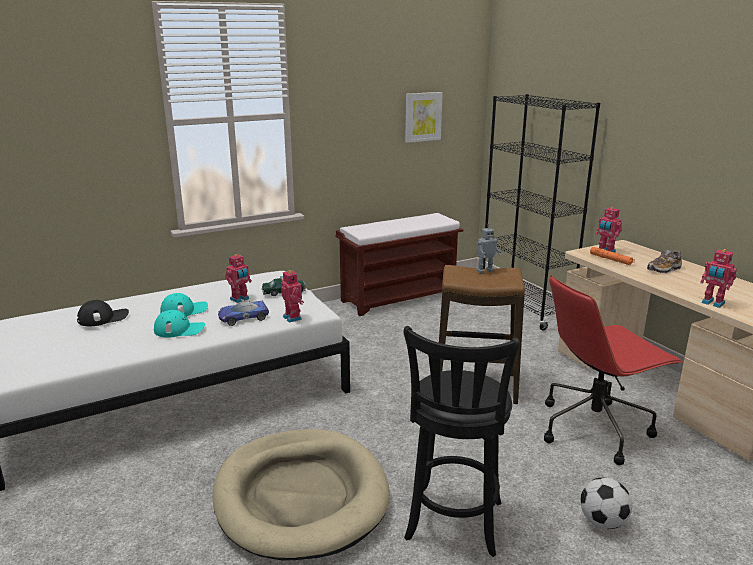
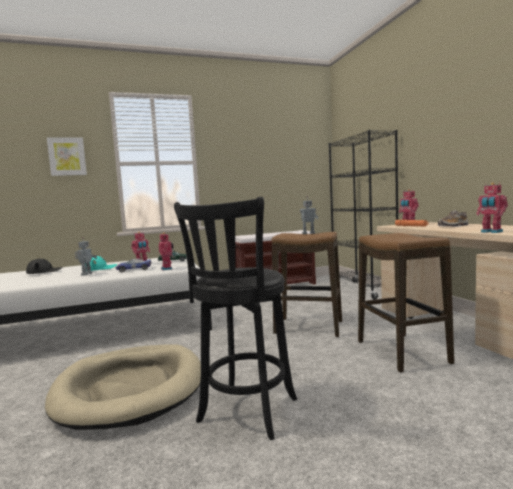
camera: 10 degrees right, 15 degrees down
turquoise cap [154,310,205,338] -> toy robot [75,237,97,276]
picture [405,92,443,143] -> picture moved to [47,137,87,176]
red office chair [544,275,682,465] -> stool [358,233,454,373]
football [580,477,632,529] -> none

